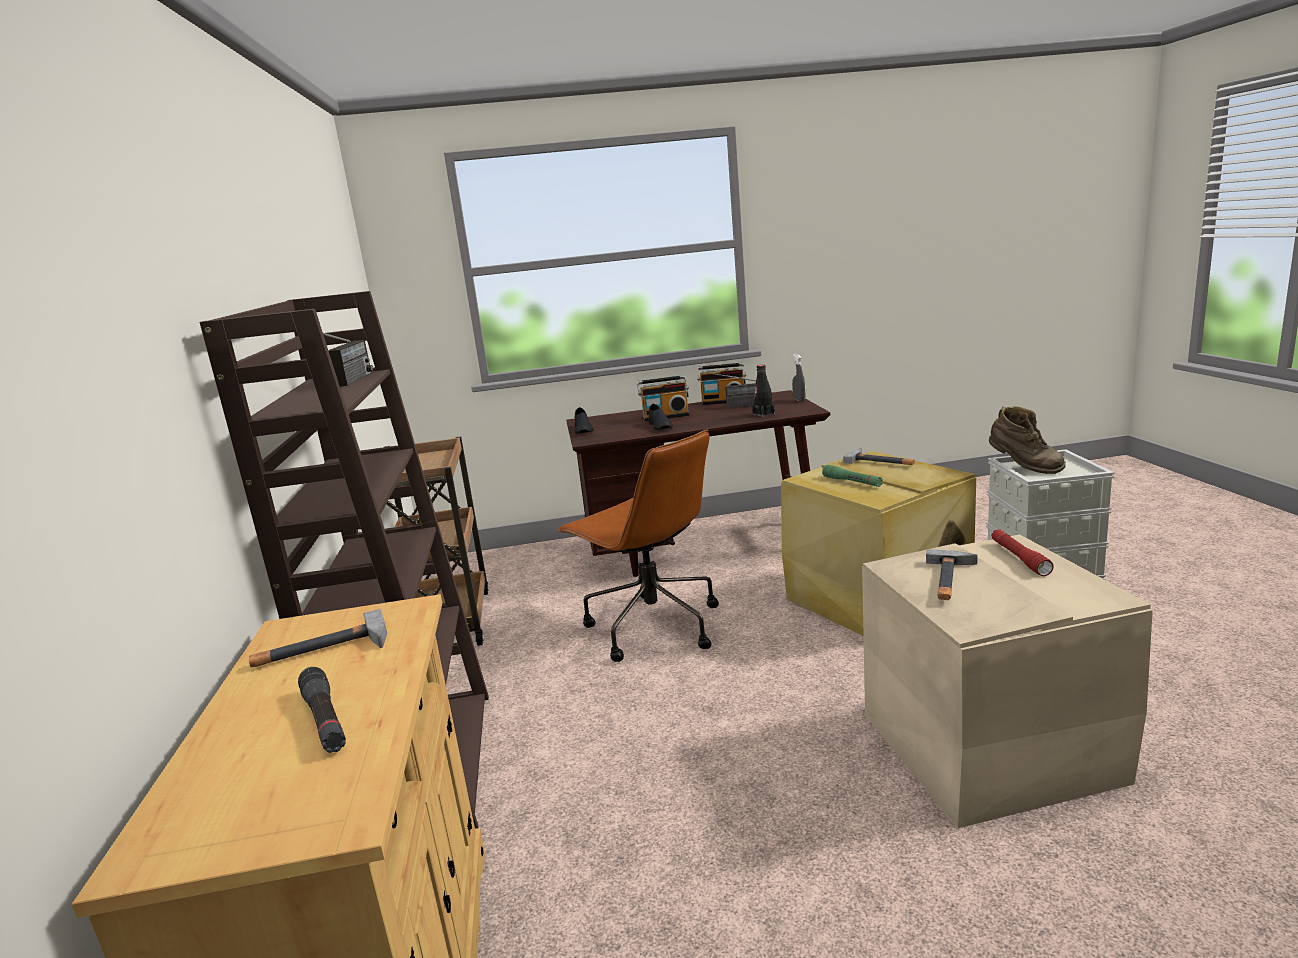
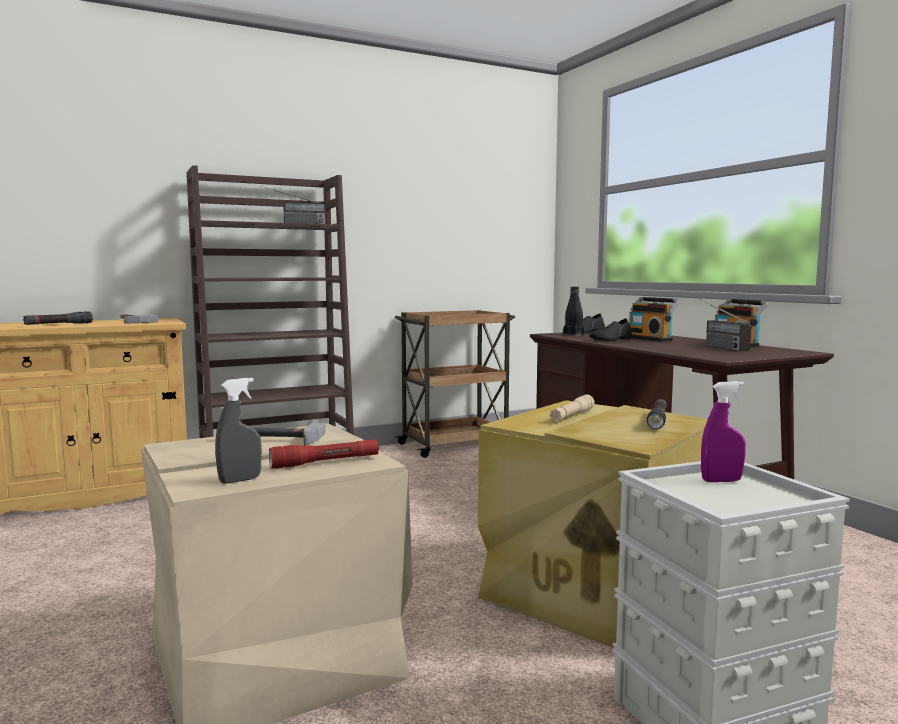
camera: 70 degrees right, 10 degrees down
brown office chair [557,430,719,662] -> none
black bottle [752,365,775,417] -> black bottle moved to [563,286,585,336]
grey spray bottle [792,354,805,402] -> grey spray bottle moved to [215,378,262,484]
green flashlight [822,465,883,487] -> beige flashlight [550,395,595,421]
hammer [843,448,915,465] -> black flashlight [647,399,667,429]
brown boot [989,406,1066,474] -> purple spray bottle [701,381,746,482]

